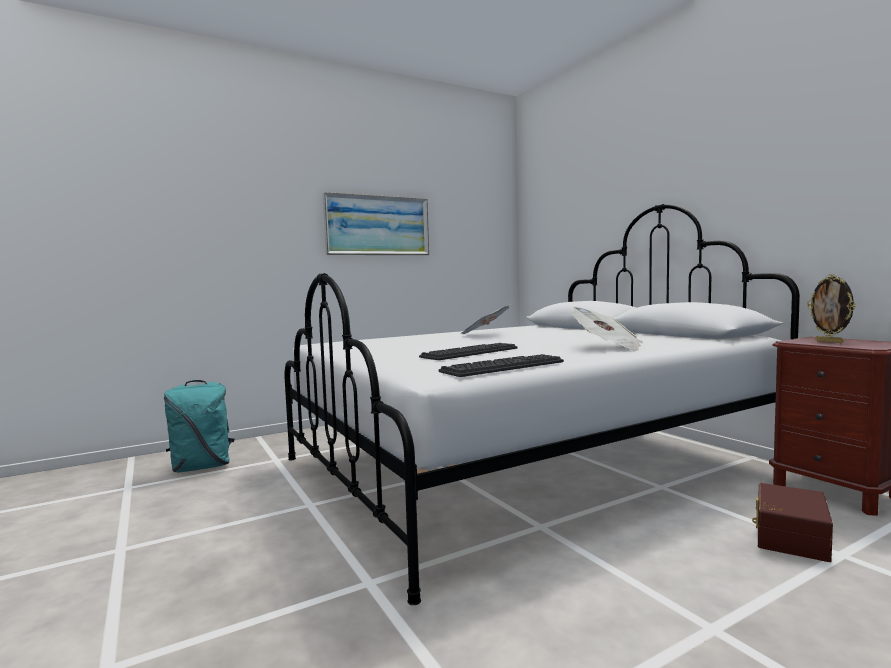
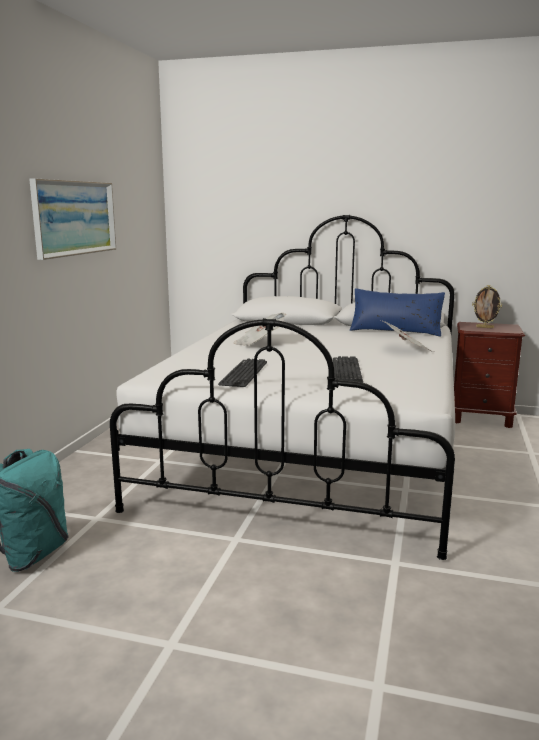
camera: 45 degrees left, 10 degrees up
keyboard [438,354,564,377] -> keyboard moved to [218,359,267,387]
brown storage box [752,483,833,562] -> none
none -> blue pillow [350,288,445,337]

